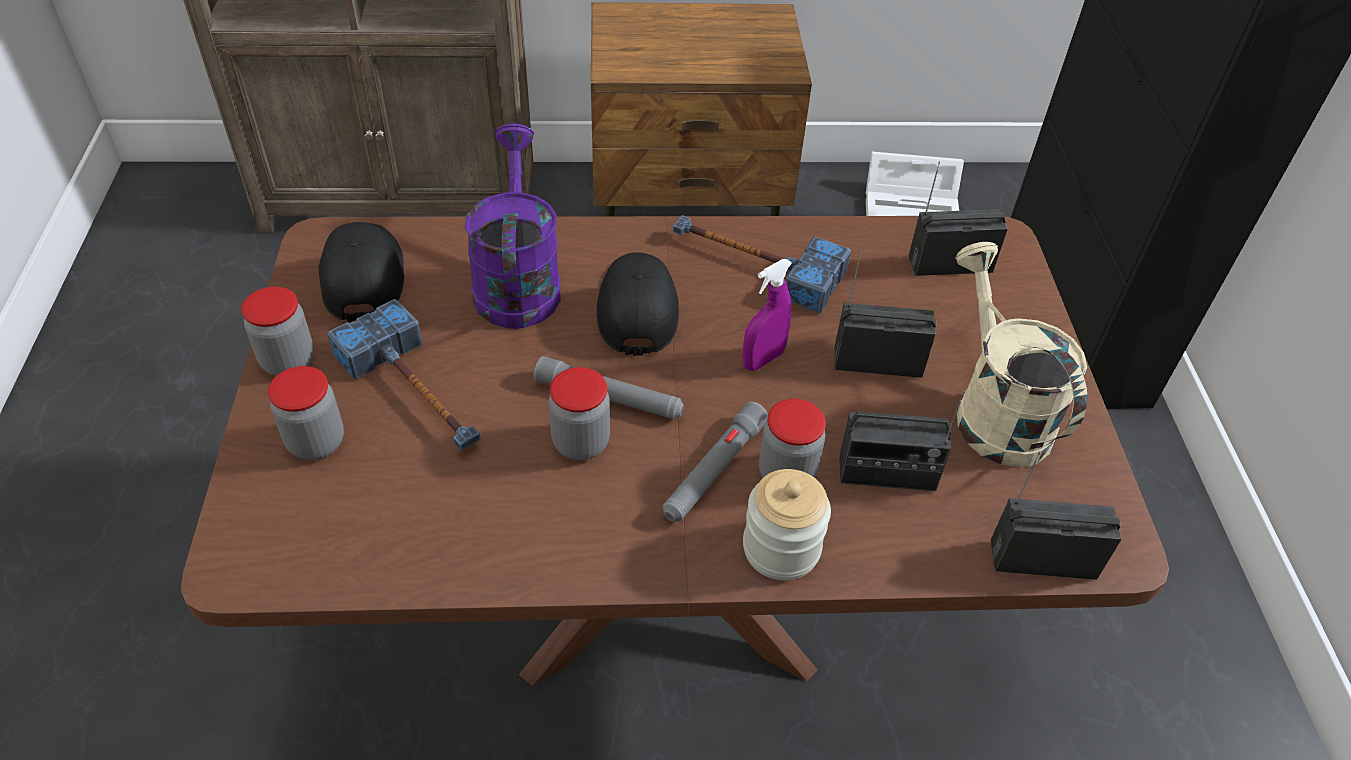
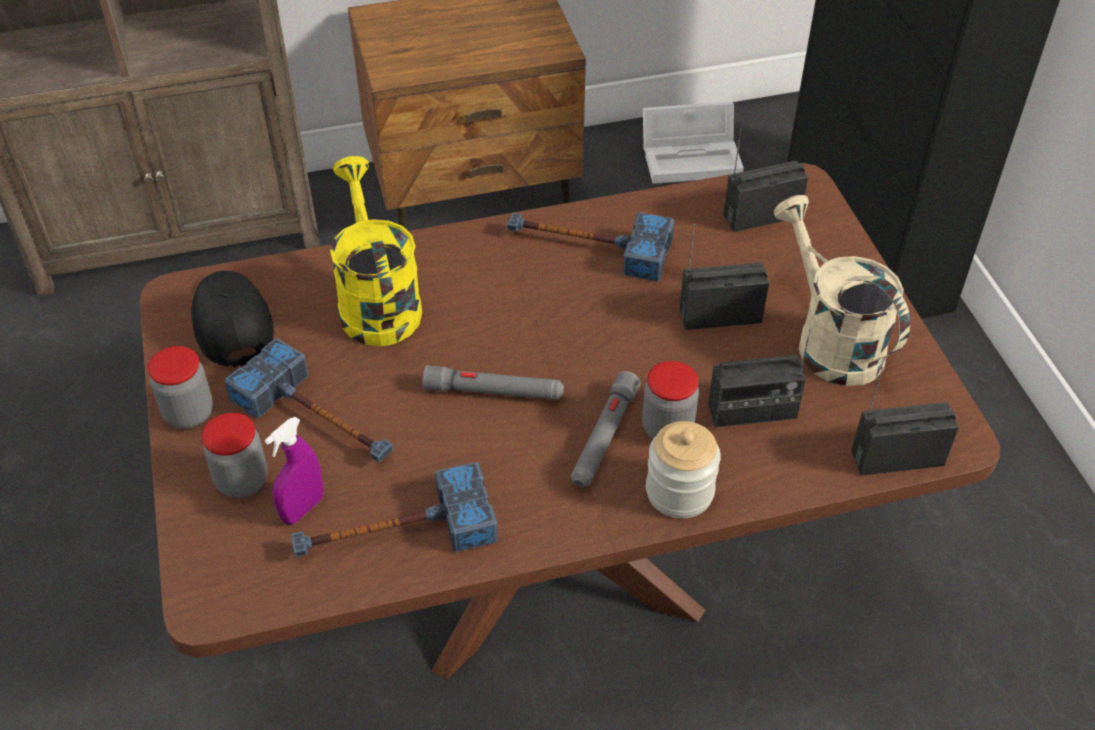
camera: 10 degrees left, 0 degrees up
purple watering can [465,123,561,329] -> yellow watering can [330,156,422,346]
jar [549,367,610,460] -> none
black cap [597,252,679,356] -> none
purple spray bottle [742,259,792,371] -> purple spray bottle moved to [265,417,323,525]
none -> hammer [291,462,498,557]

